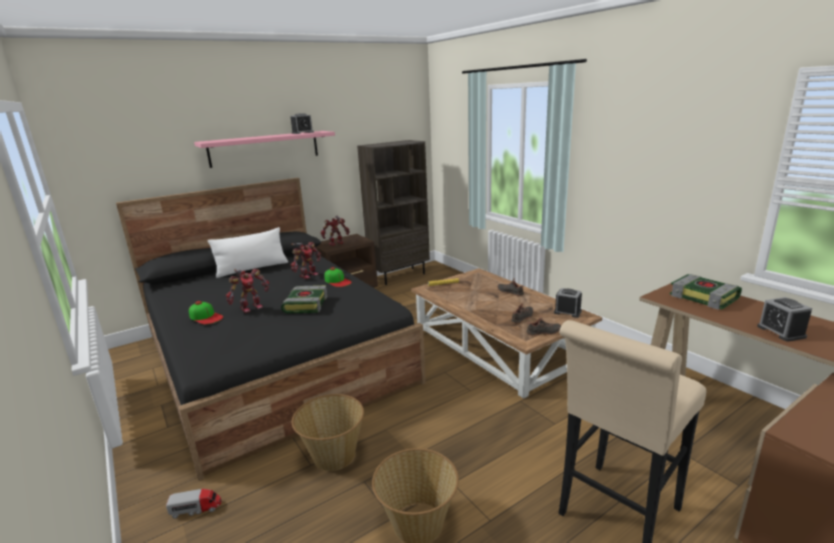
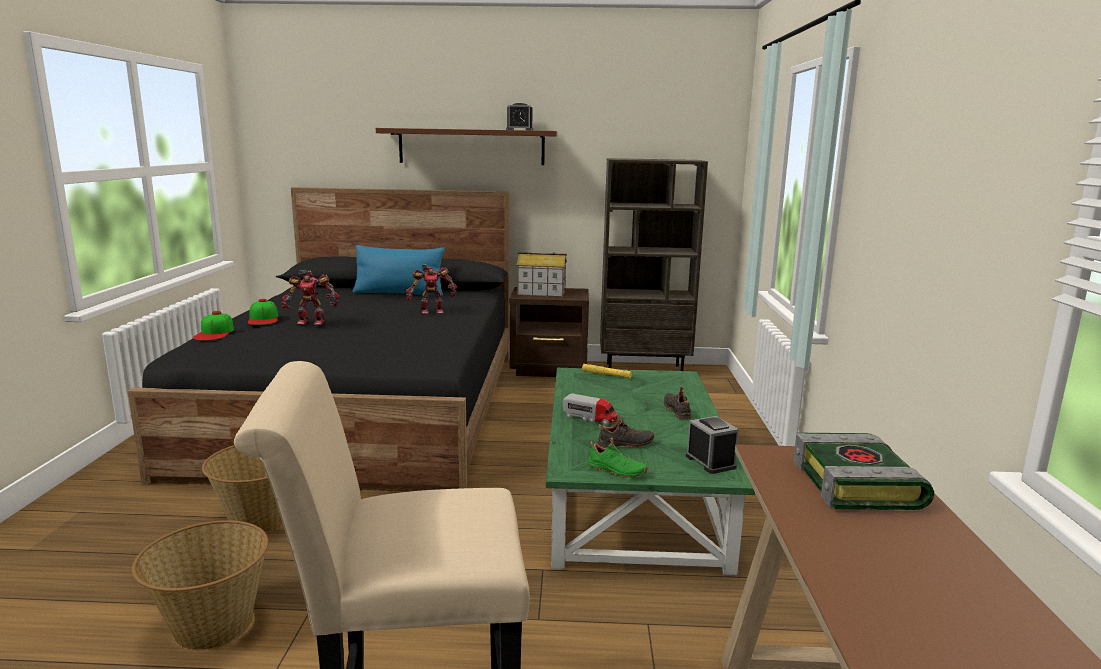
camera: 35 degrees right, 5 degrees down
toy truck [166,489,222,519] -> toy truck moved to [563,394,618,425]
pink shelf [194,131,335,168] -> brown shelf [376,128,557,165]
white pillow [208,227,288,278] -> blue pillow [353,245,445,296]
book [281,285,327,313] -> none
toy robot [321,216,350,246] -> toy house [516,252,567,297]
cap [324,267,352,287] -> cap moved to [193,311,234,340]
brown coffee table [411,268,602,398] -> green coffee table [546,368,755,576]
black shoe [526,316,561,336] -> green shoe [588,438,648,478]
alarm clock [757,297,812,342] -> none

